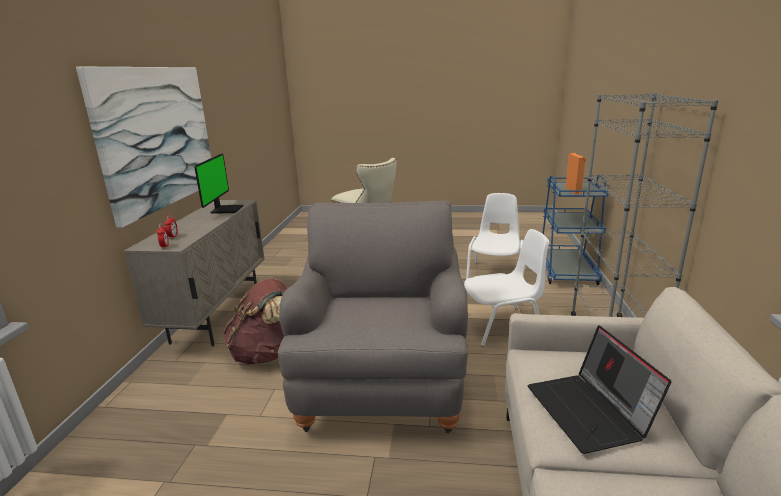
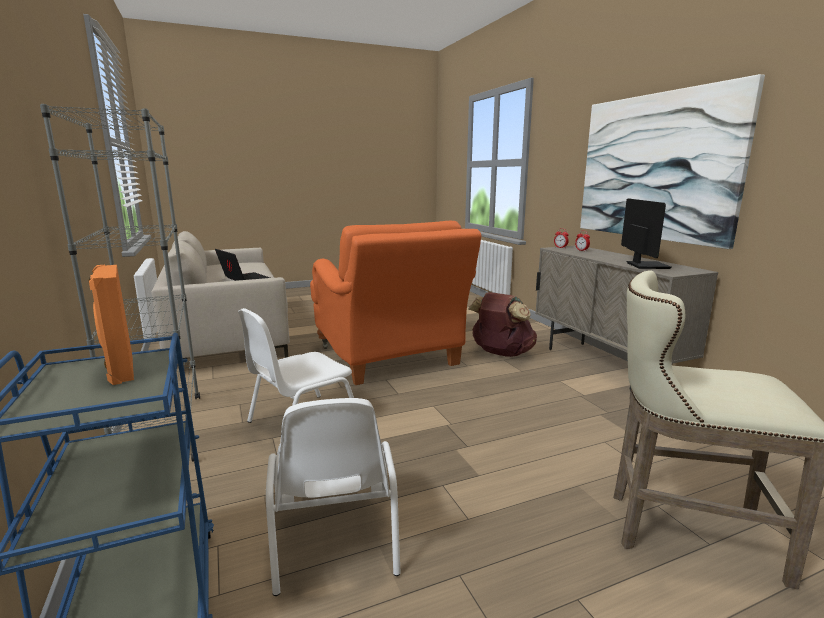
camera: 150 degrees right, 5 degrees down
monitor [194,153,243,214] -> monitor turned 150 degrees counterclockwise [621,198,672,269]
grey armchair [278,201,468,433] -> orange armchair [310,221,481,385]

